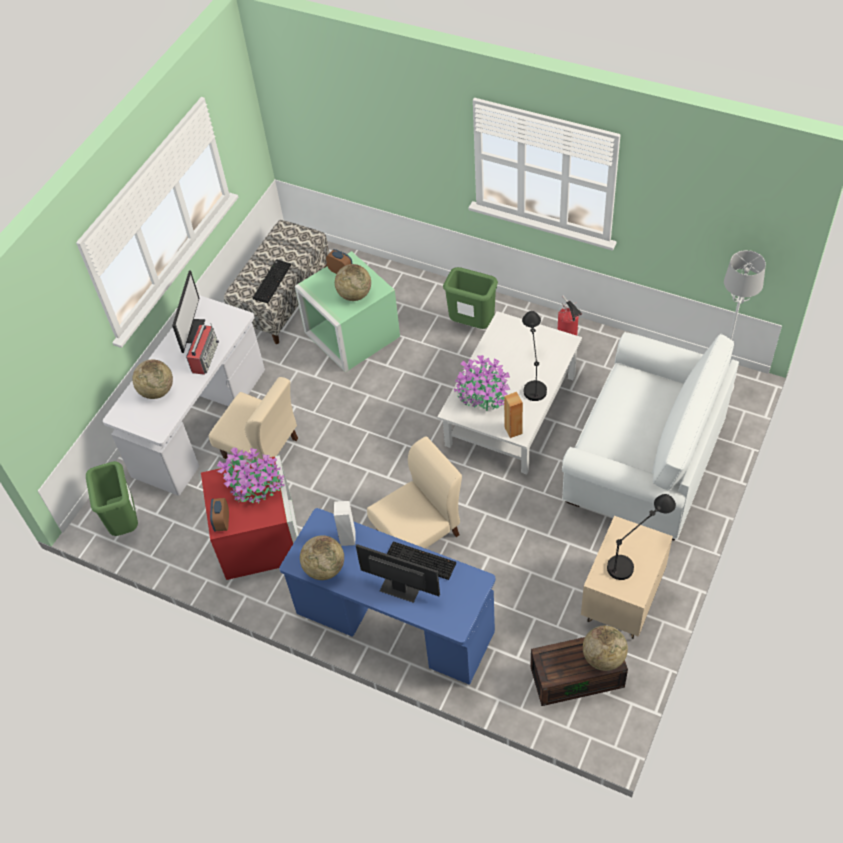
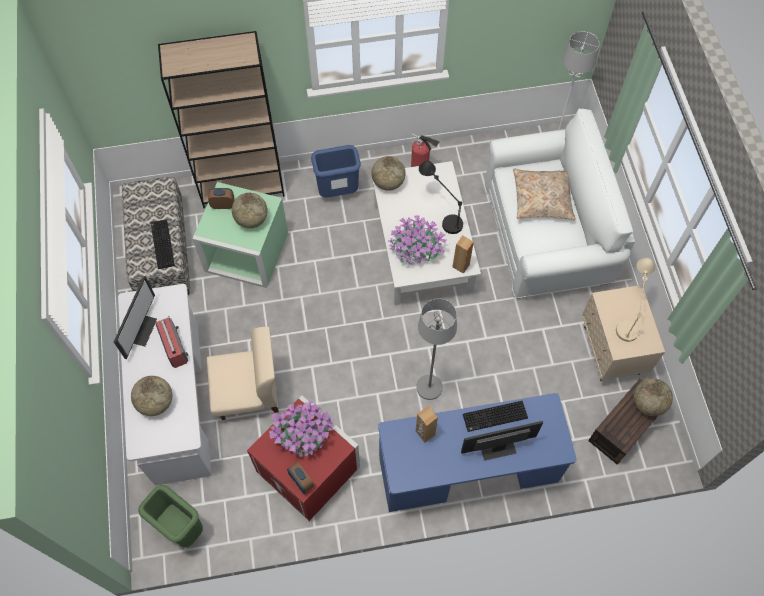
camera: 40 degrees left, 10 degrees up
monitor [172,270,205,353] -> monitor turned 45 degrees clockwise [114,276,157,359]
globe [300,535,344,580] -> globe moved to [372,156,406,191]
white speaker [334,501,356,546] -> brown speaker [416,406,438,443]
beige chair [367,436,462,549] -> grey floor lamp [416,299,457,400]
green trash can [443,267,498,329] -> blue trash can [311,145,361,198]
black table lamp [607,494,676,580] -> beige table lamp [616,258,655,342]
none -> beige bookcase [158,31,285,208]
none -> beige pillow [513,168,576,220]

